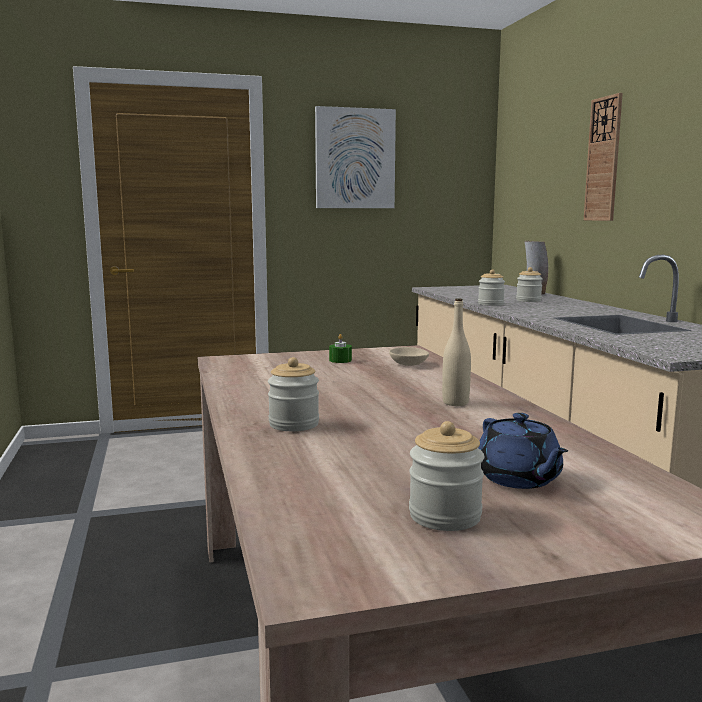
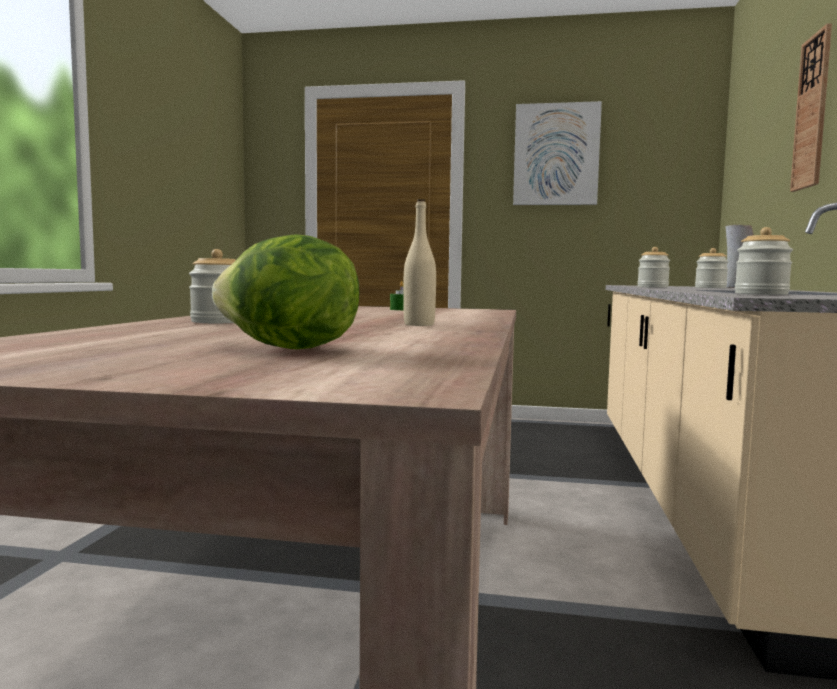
camera: 25 degrees right, 5 degrees down
beige bowl [389,347,429,366] -> none
jar [409,421,485,531] -> jar moved to [735,227,793,295]
blue teapot [478,413,568,489] -> lettuce [212,234,359,349]

